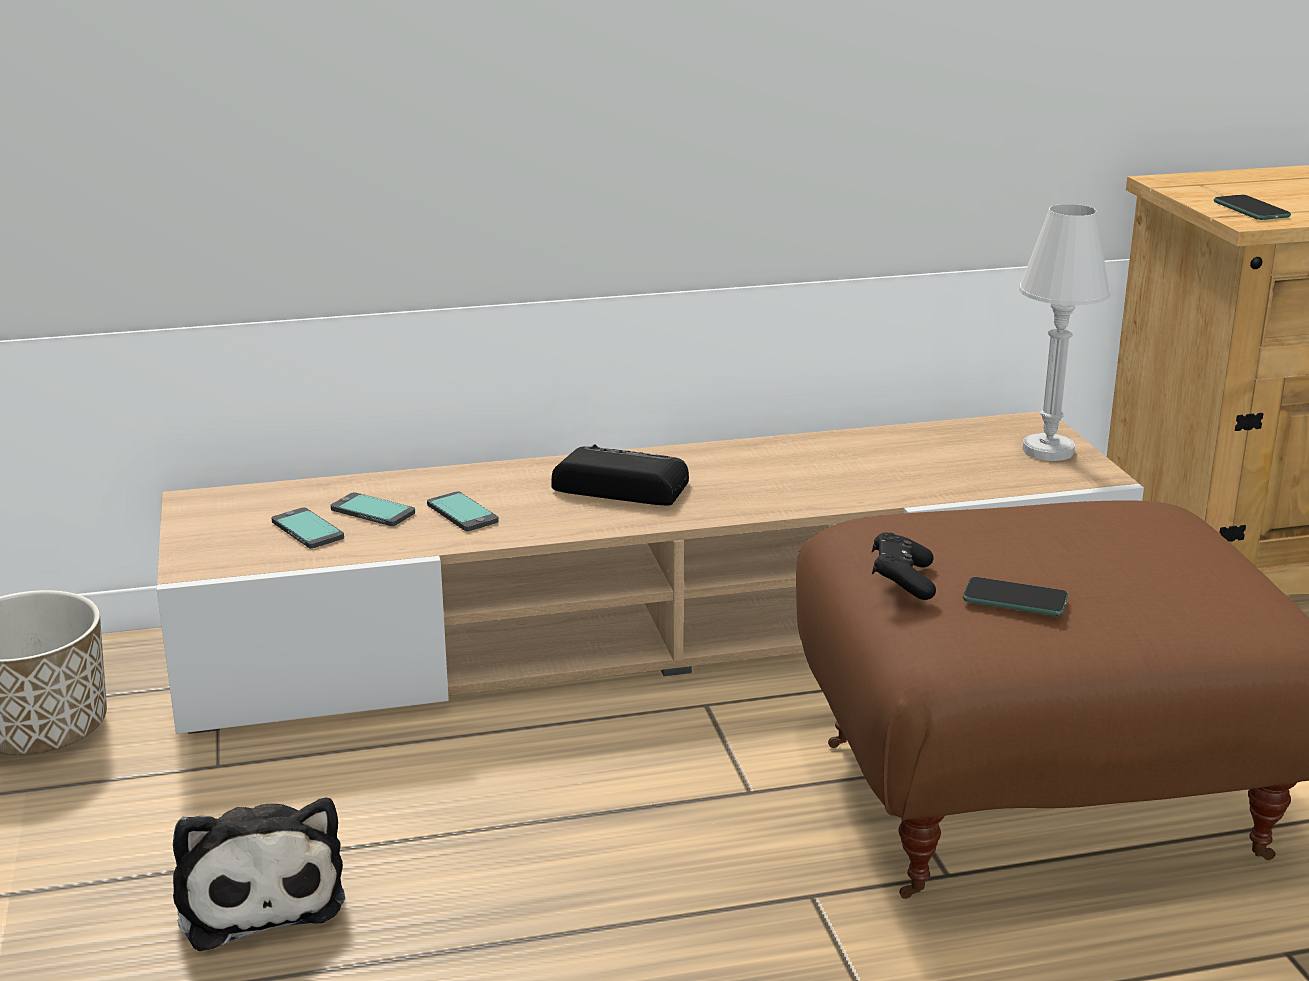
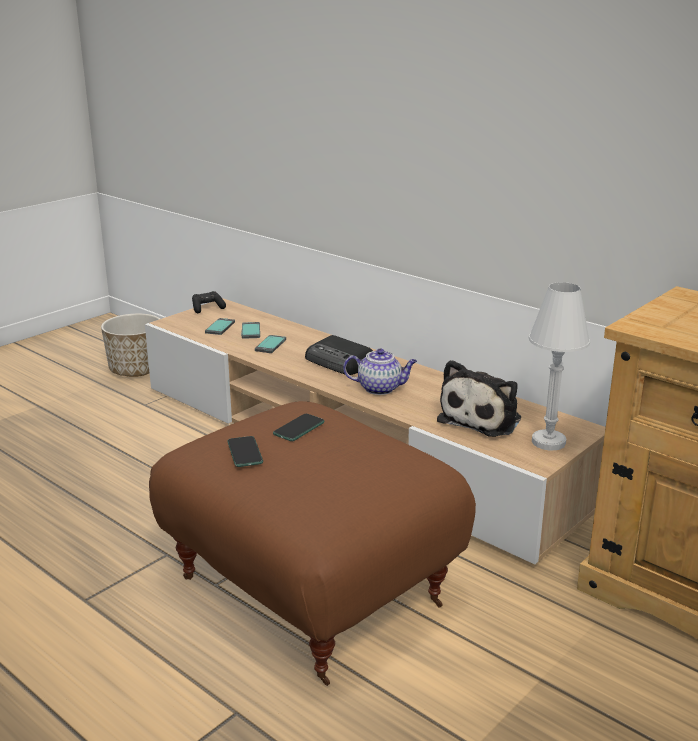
camera: 55 degrees right, 0 degrees up
plush toy [173,798,345,951] -> plush toy moved to [437,360,521,437]
radio [551,445,689,506] -> radio turned 150 degrees clockwise [305,335,373,375]
black game controller [872,533,936,600] -> black game controller moved to [192,291,226,313]
phone [1214,195,1291,220] -> phone moved to [273,414,324,441]
none -> teapot [343,348,417,395]

